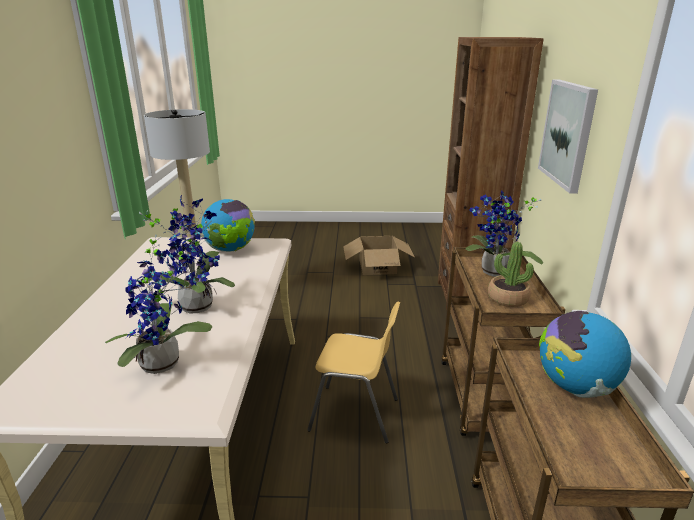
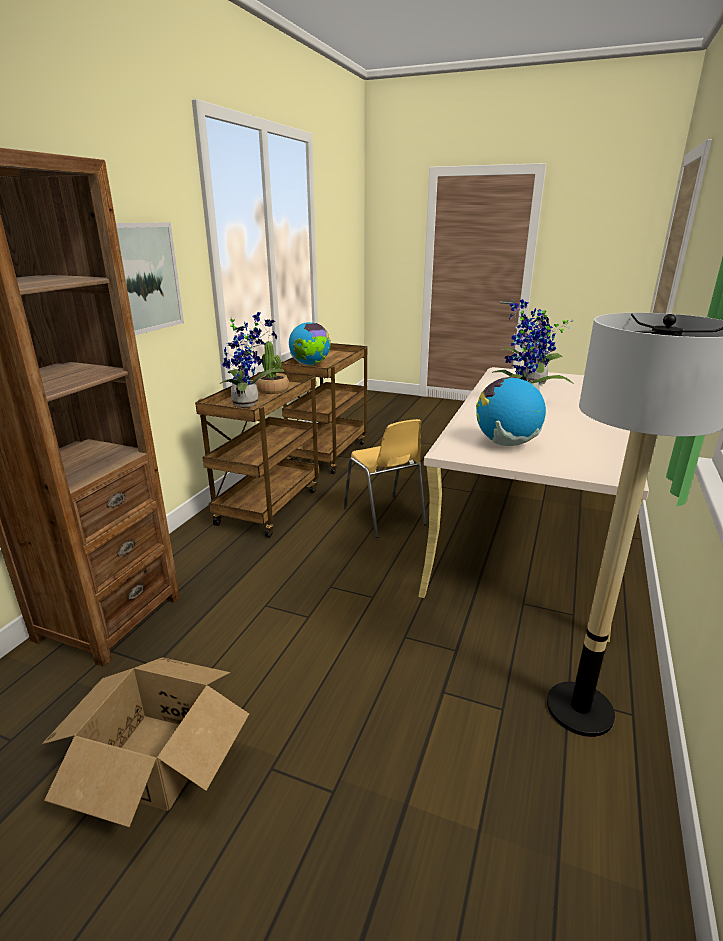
camera: 160 degrees left, 0 degrees up
yellow chair [307,302,400,443] -> yellow chair turned 150 degrees counterclockwise [344,419,427,538]

